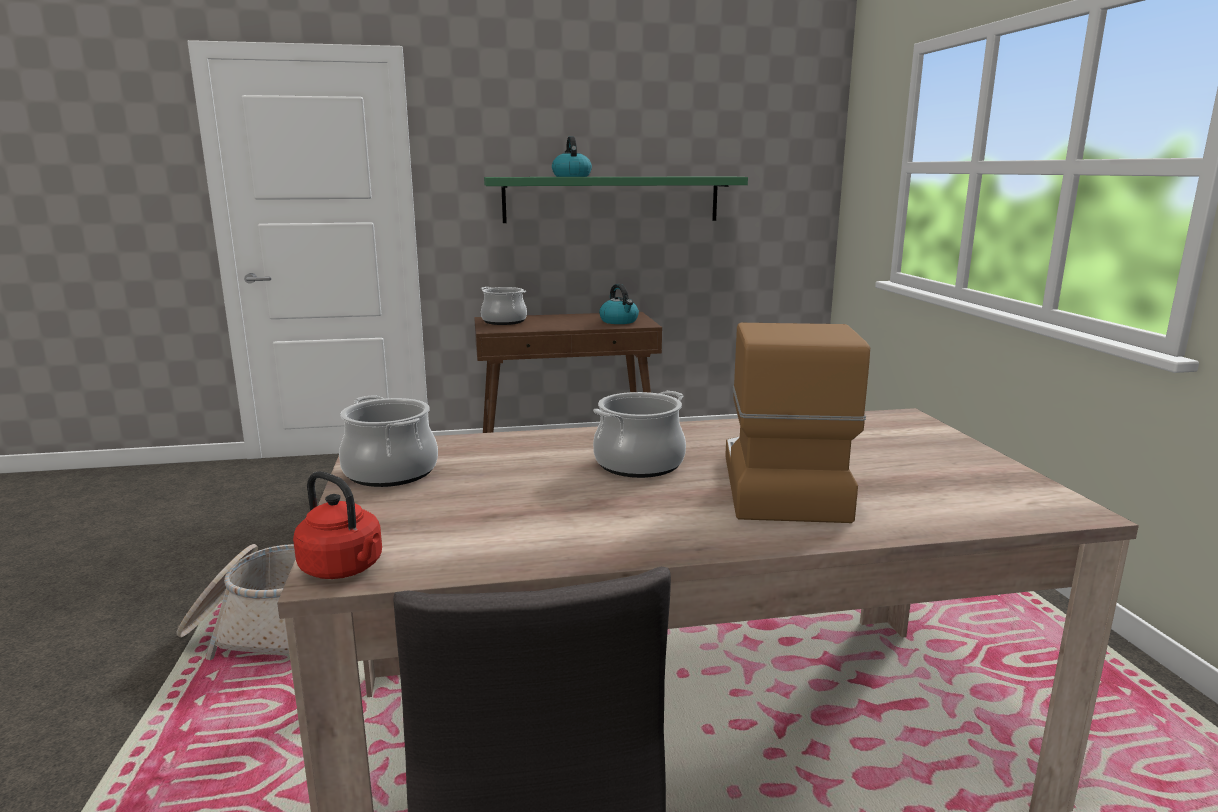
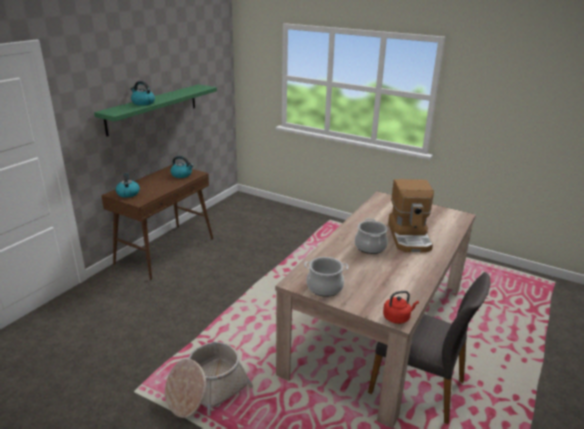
camera: 50 degrees left, 10 degrees up
cooking pot [480,287,527,325] -> kettle [116,173,140,198]
coffee machine [725,323,870,523] -> coffee machine turned 135 degrees counterclockwise [388,179,434,253]

